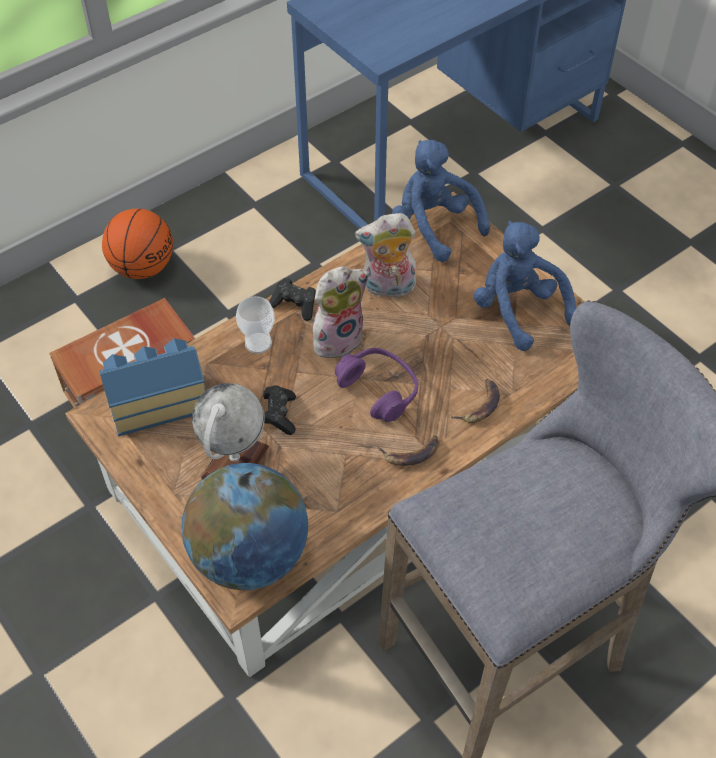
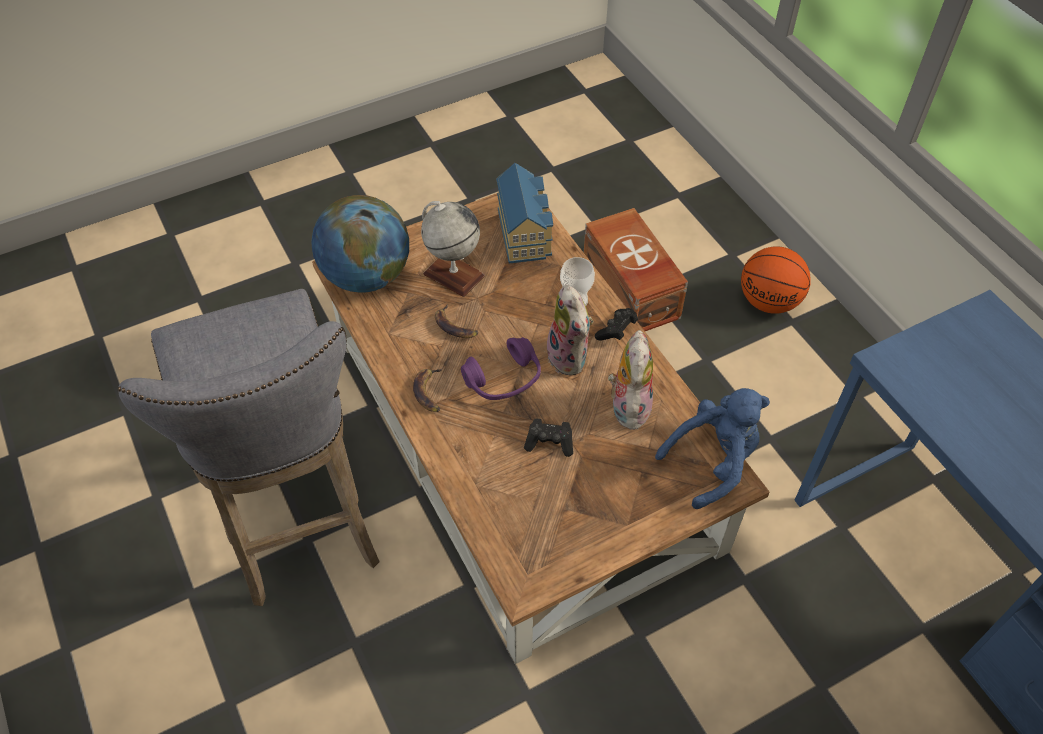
camera: 100 degrees right, 0 degrees up
black game controller [263,385,296,435] -> black game controller moved to [524,418,573,457]
banana [452,379,500,423] -> banana moved to [435,304,478,338]
blue plush toy [474,221,576,351] -> none

